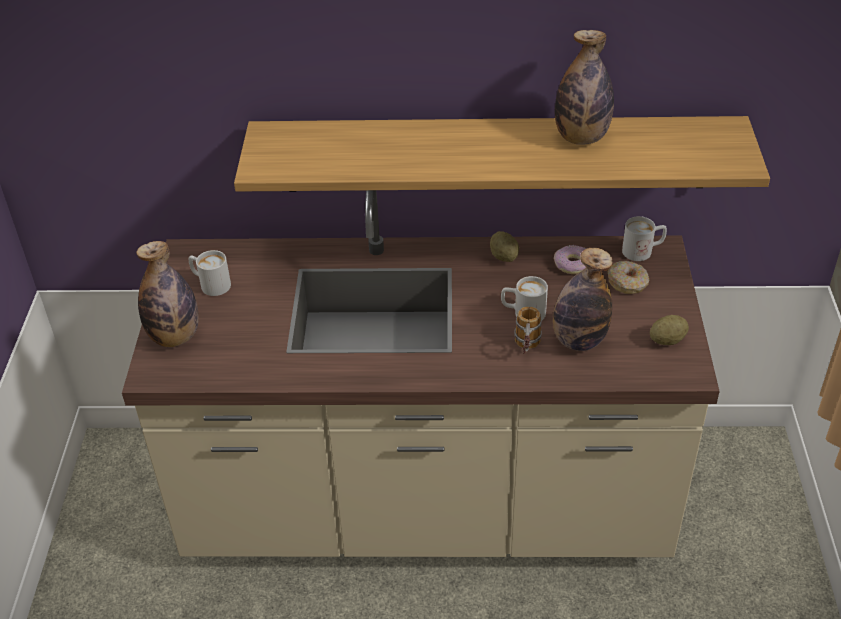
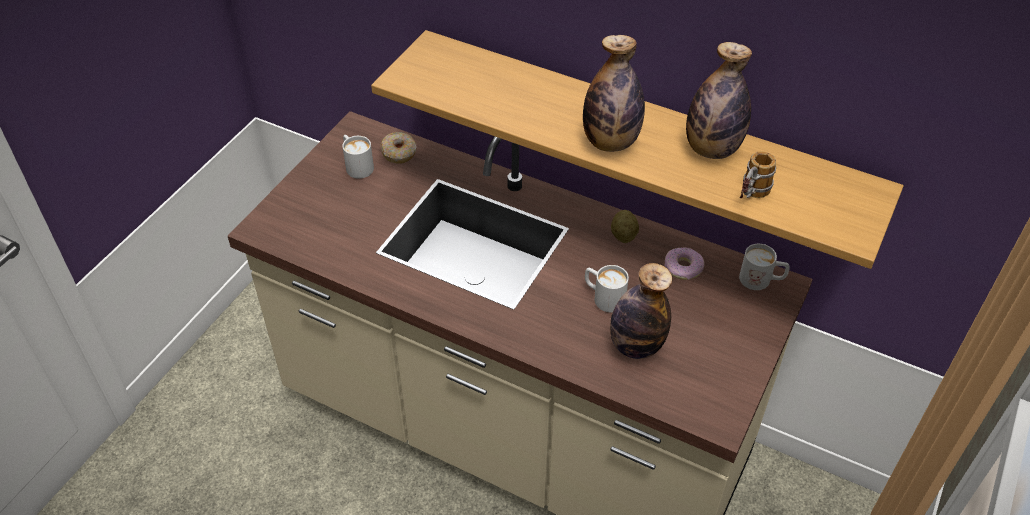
camera: 25 degrees right, 5 degrees up
bottle [136,241,199,347] -> bottle moved to [583,35,645,152]
mug [514,306,542,354] -> mug moved to [740,151,776,198]
donut [607,261,649,294] -> donut moved to [380,132,417,164]
potato [650,315,689,345] -> none

